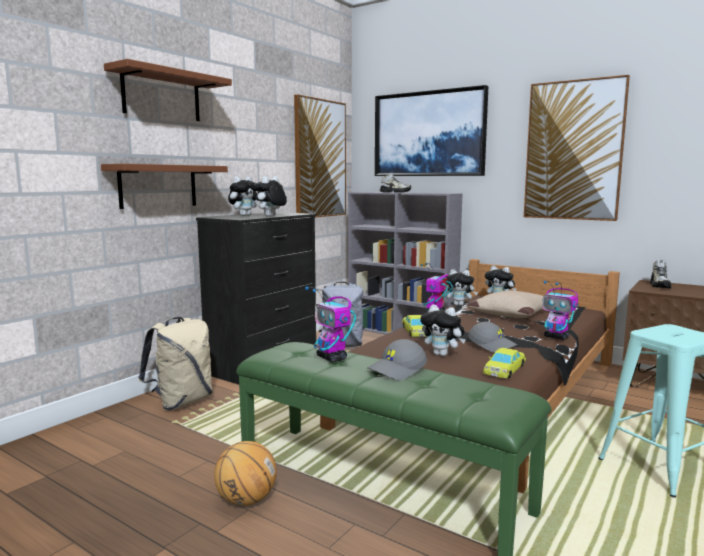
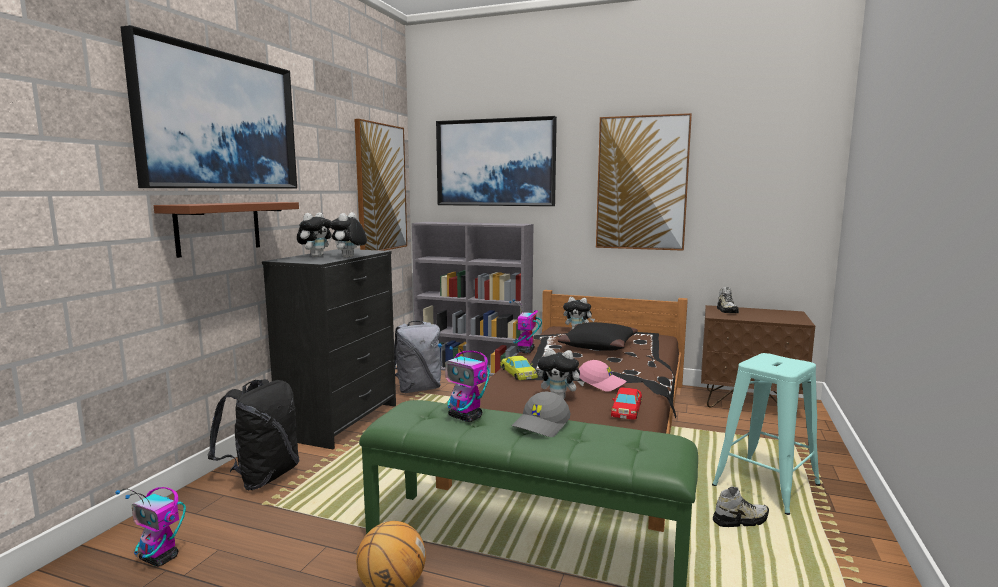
camera: 15 degrees left, 0 degrees up
brown shelf [104,59,232,121] -> picture [121,25,297,189]
beige backpack [138,317,212,410] -> black backpack [208,379,300,490]
shoe [380,172,411,193] -> shoe moved to [713,487,769,527]
plush toy [446,269,478,306] -> none
beige pillow [467,290,543,318] -> black pillow [557,322,638,351]
grey cap [468,322,518,353] -> pink cap [579,360,627,392]
yellow toy car [483,348,526,378] -> red toy car [611,387,642,420]
toy robot [542,281,578,340] -> toy robot moved to [115,487,186,567]

